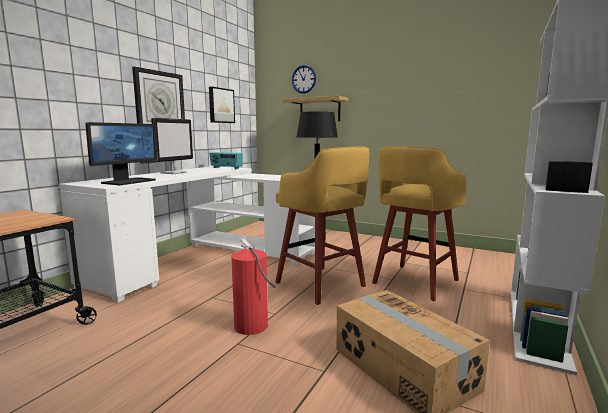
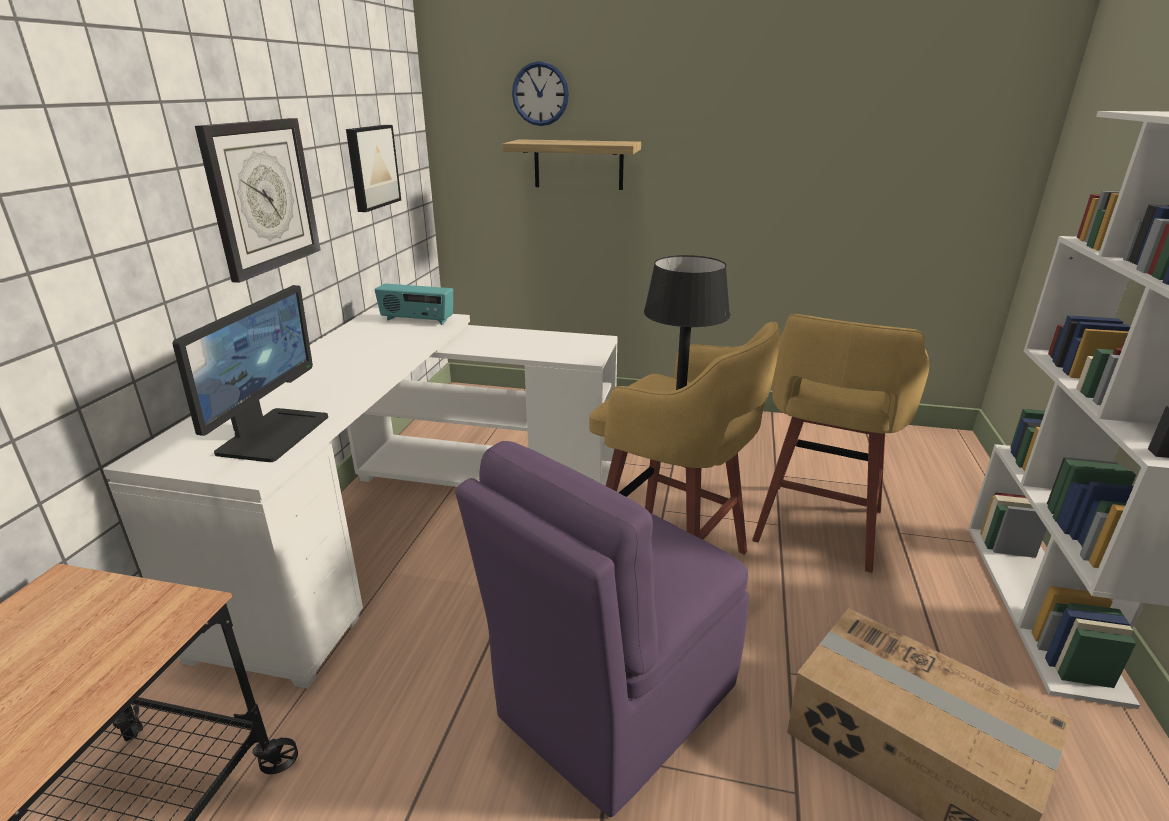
camera: 15 degrees left, 15 degrees up
monitor [151,118,193,174] -> none
fire extinguisher [231,239,276,335] -> purple chair [455,441,749,817]

